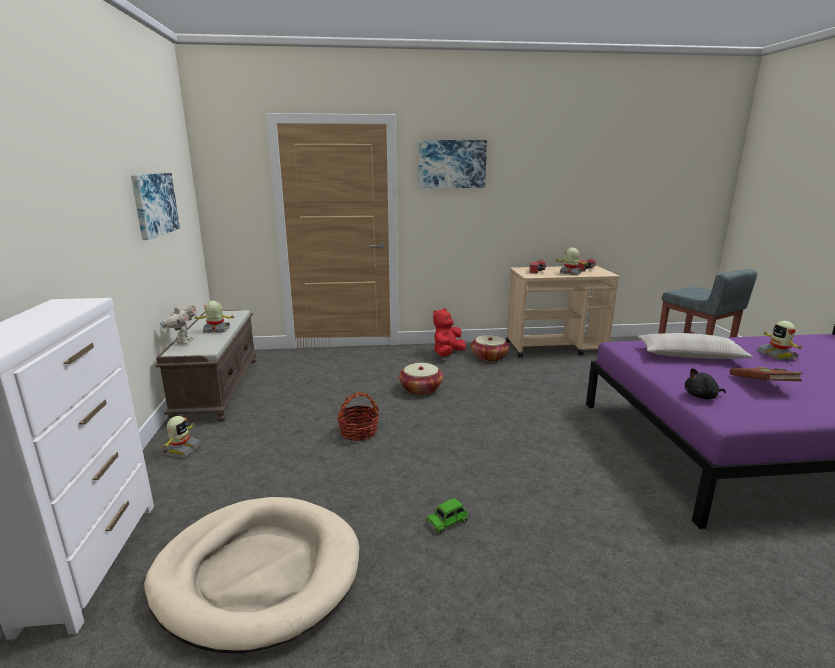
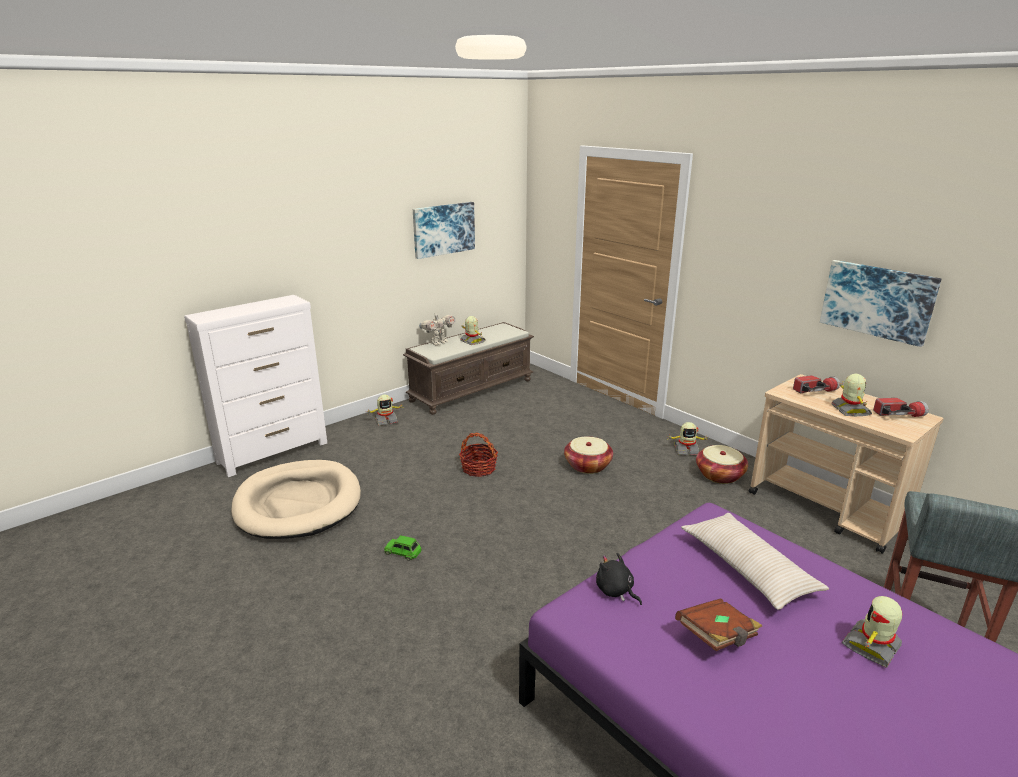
camera: 55 degrees right, 5 degrees up
picture [419,140,487,188] -> picture moved to [820,260,941,347]
red plush toy [433,308,466,357] -> toy robot [668,422,707,455]

